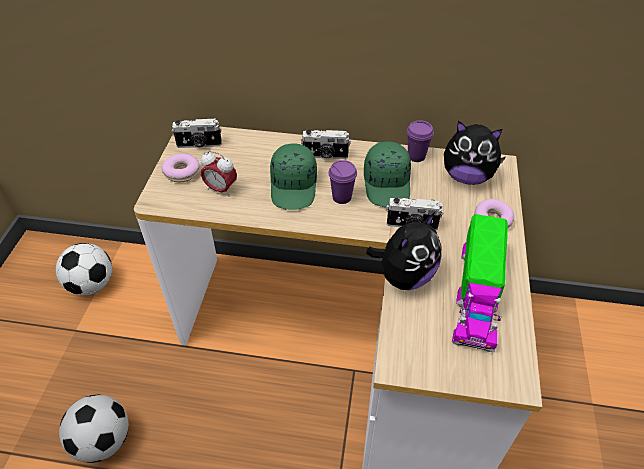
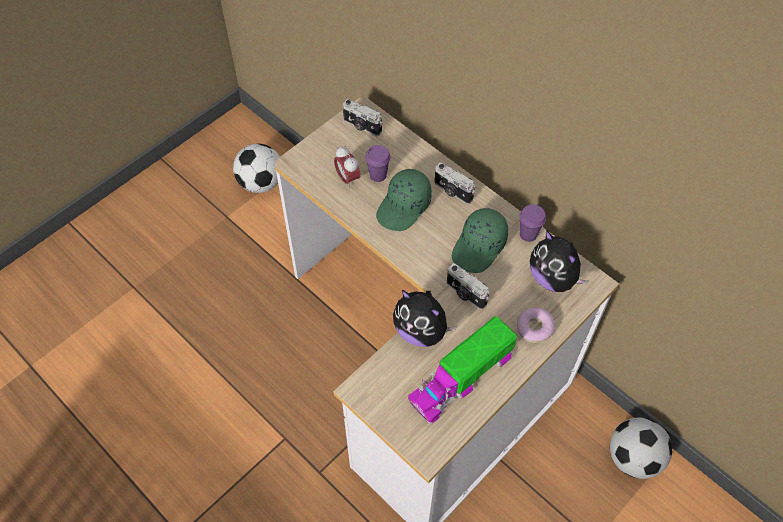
camera: 35 degrees right, 10 degrees up
football [59,395,129,463] -> football moved to [610,417,672,479]
donut [162,153,200,182] -> none
purple cup [328,160,357,204] -> purple cup moved to [365,145,391,182]
plush toy [366,212,441,290] -> plush toy turned 45 degrees clockwise [393,290,457,347]

